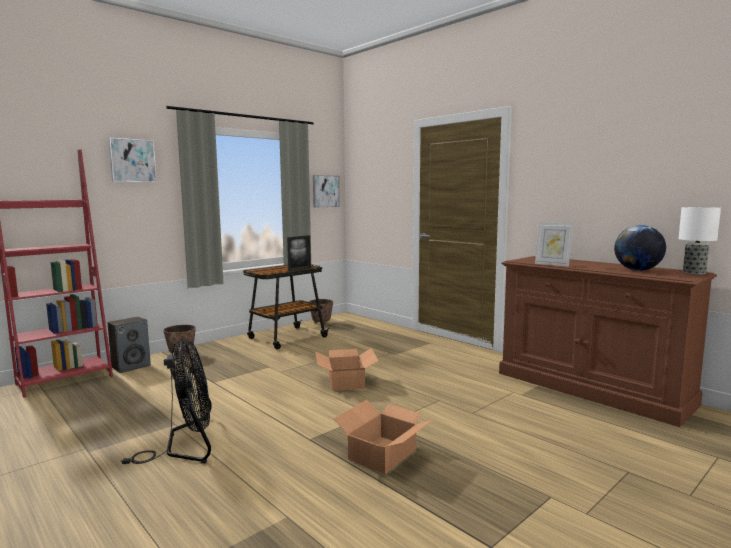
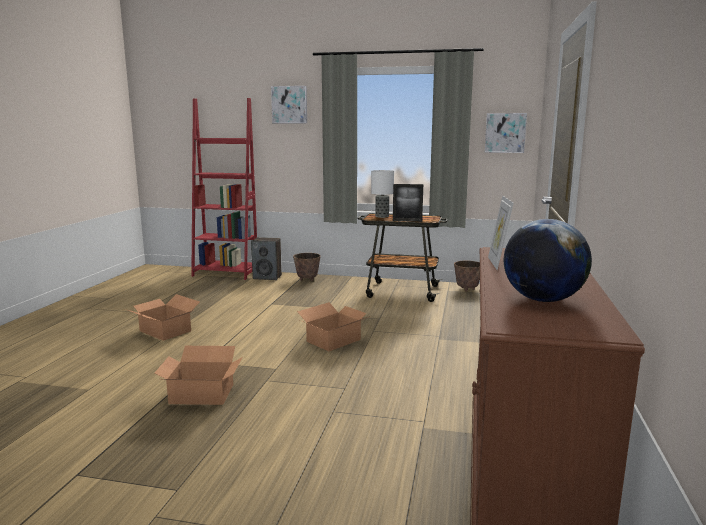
camera: 55 degrees right, 5 degrees up
black fan [120,340,212,464] -> cardboard box [125,294,200,341]
table lamp [679,207,721,274] -> table lamp moved to [371,170,394,218]

